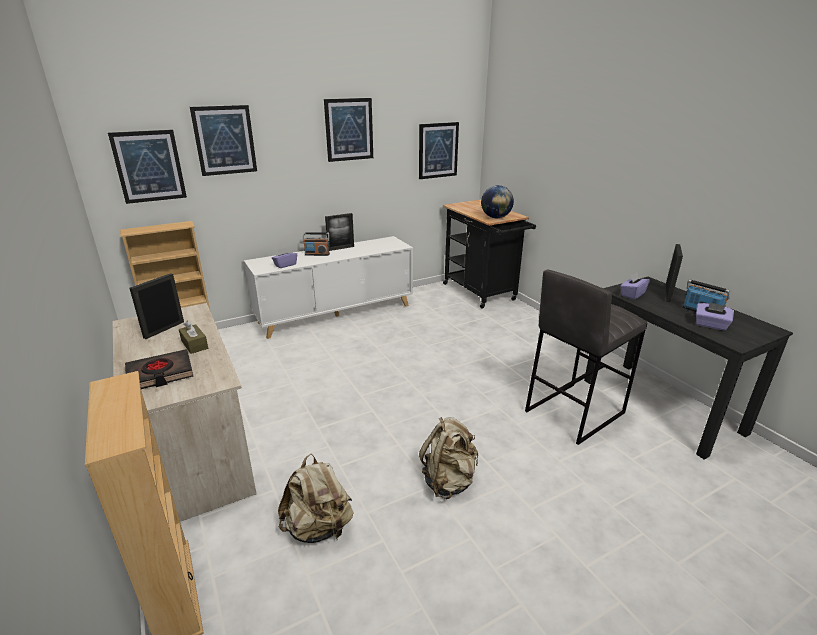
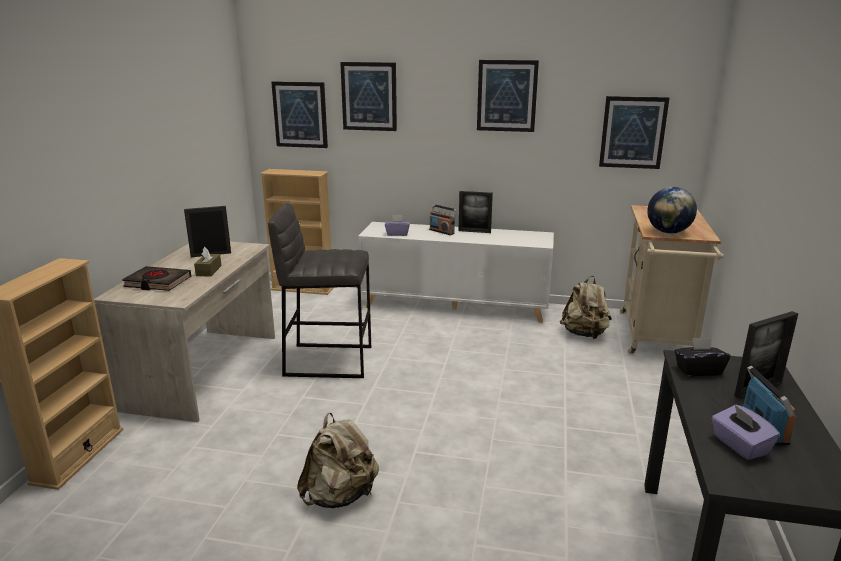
camera: 40 degrees right, 5 degrees down
beige backpack [278,454,354,543] -> beige backpack moved to [560,276,612,339]
black cart [443,200,536,308] -> beige cart [620,205,724,355]
grey stool [525,270,647,445] -> grey stool moved to [268,203,371,378]
purple tissue box [620,273,650,300] -> black tissue box [675,338,730,377]

